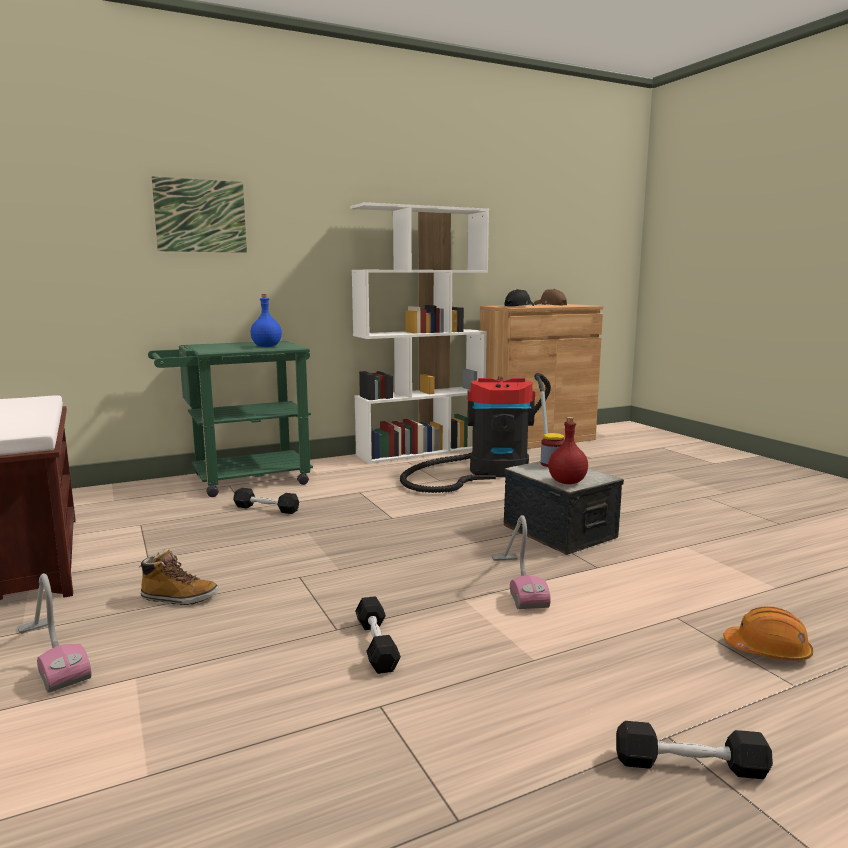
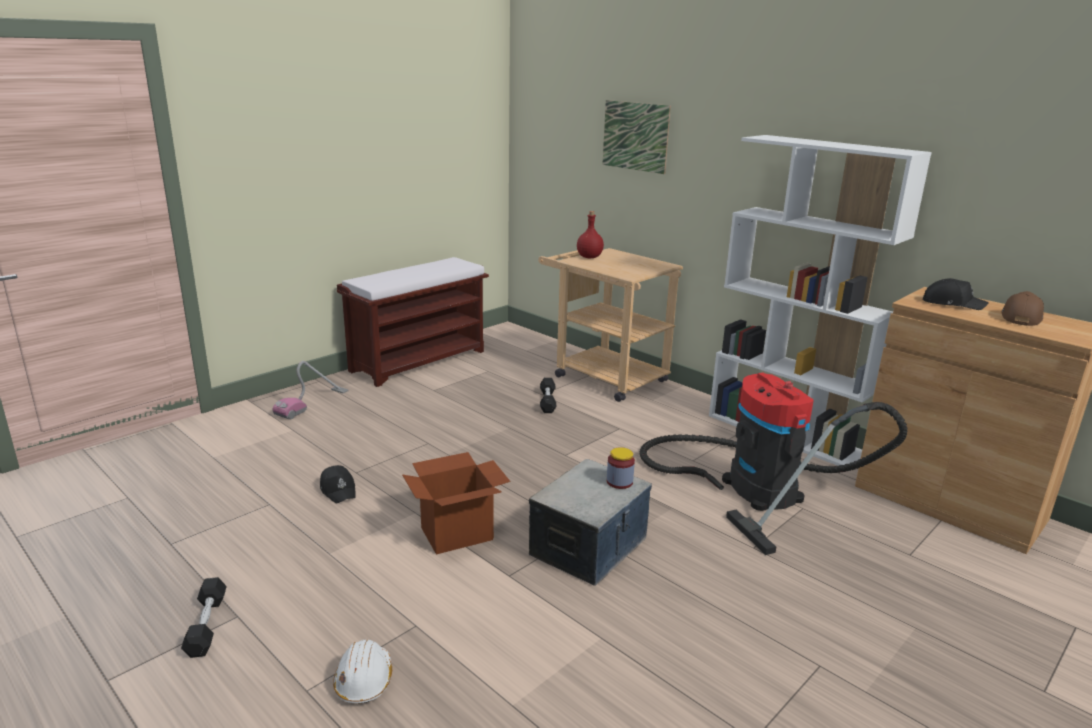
camera: 70 degrees right, 10 degrees up
boot [139,549,219,605] -> none
green cart [148,341,313,497] -> beige cart [538,248,683,402]
blue bottle [251,294,282,347] -> none
black dumbbell [355,596,401,674] -> black cap [320,465,355,504]
vacuum cleaner [491,515,551,609] -> cardboard box [402,452,510,555]
red bottle [548,417,588,484] -> red bottle moved to [577,211,604,258]
orange hard hat [723,606,813,661] -> white hard hat [333,640,392,703]

